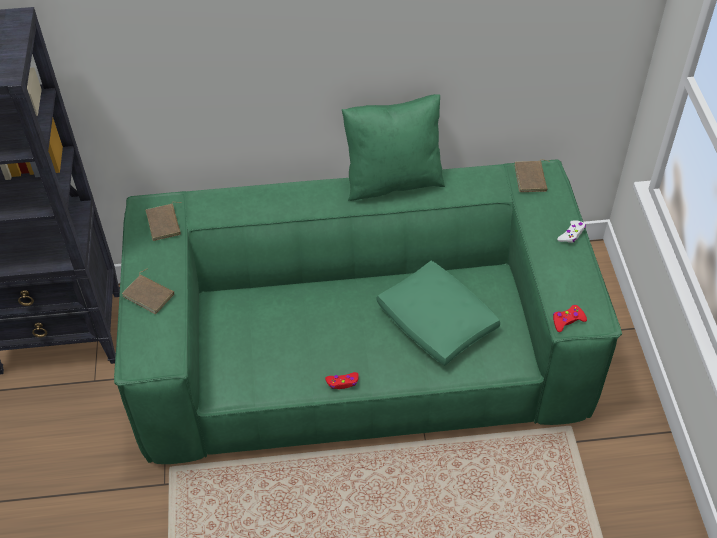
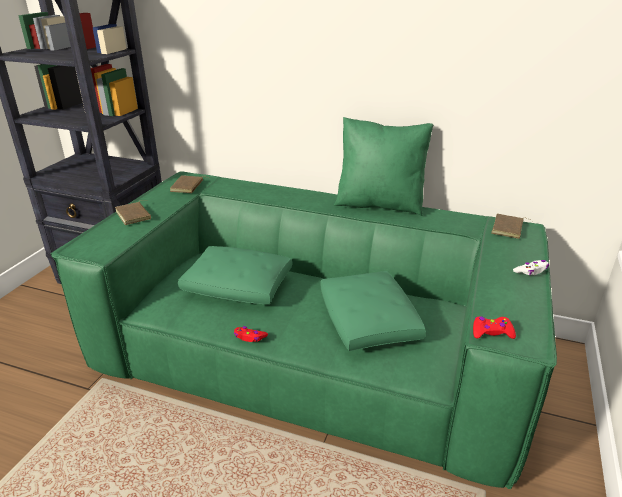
camera: 25 degrees right, 20 degrees down
none -> green pillow [178,246,292,304]

